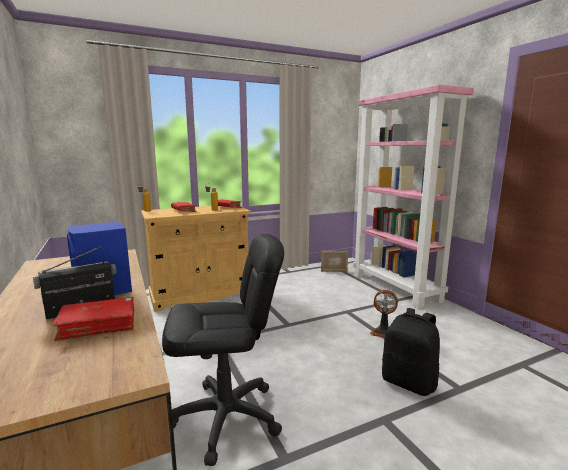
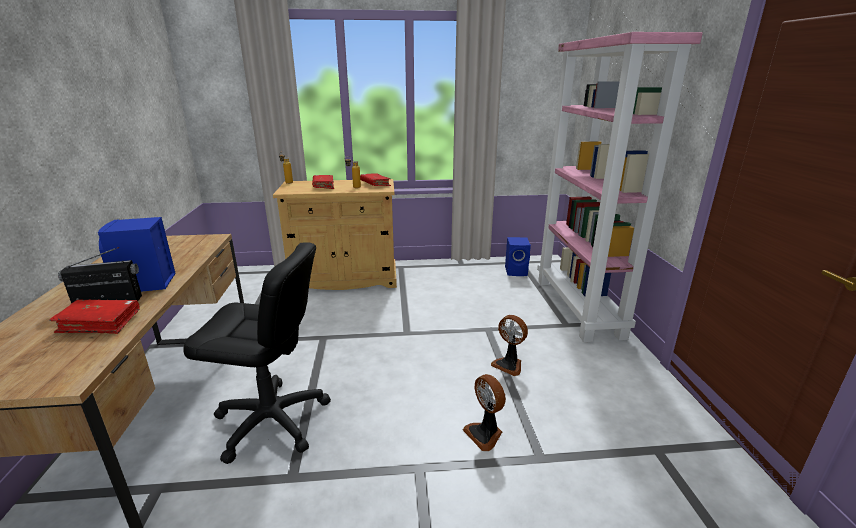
camera: 20 degrees right, 10 degrees up
picture frame [321,251,348,272] -> blue speaker [505,237,531,276]
black backpack [382,308,440,396] -> fan [463,374,506,451]

